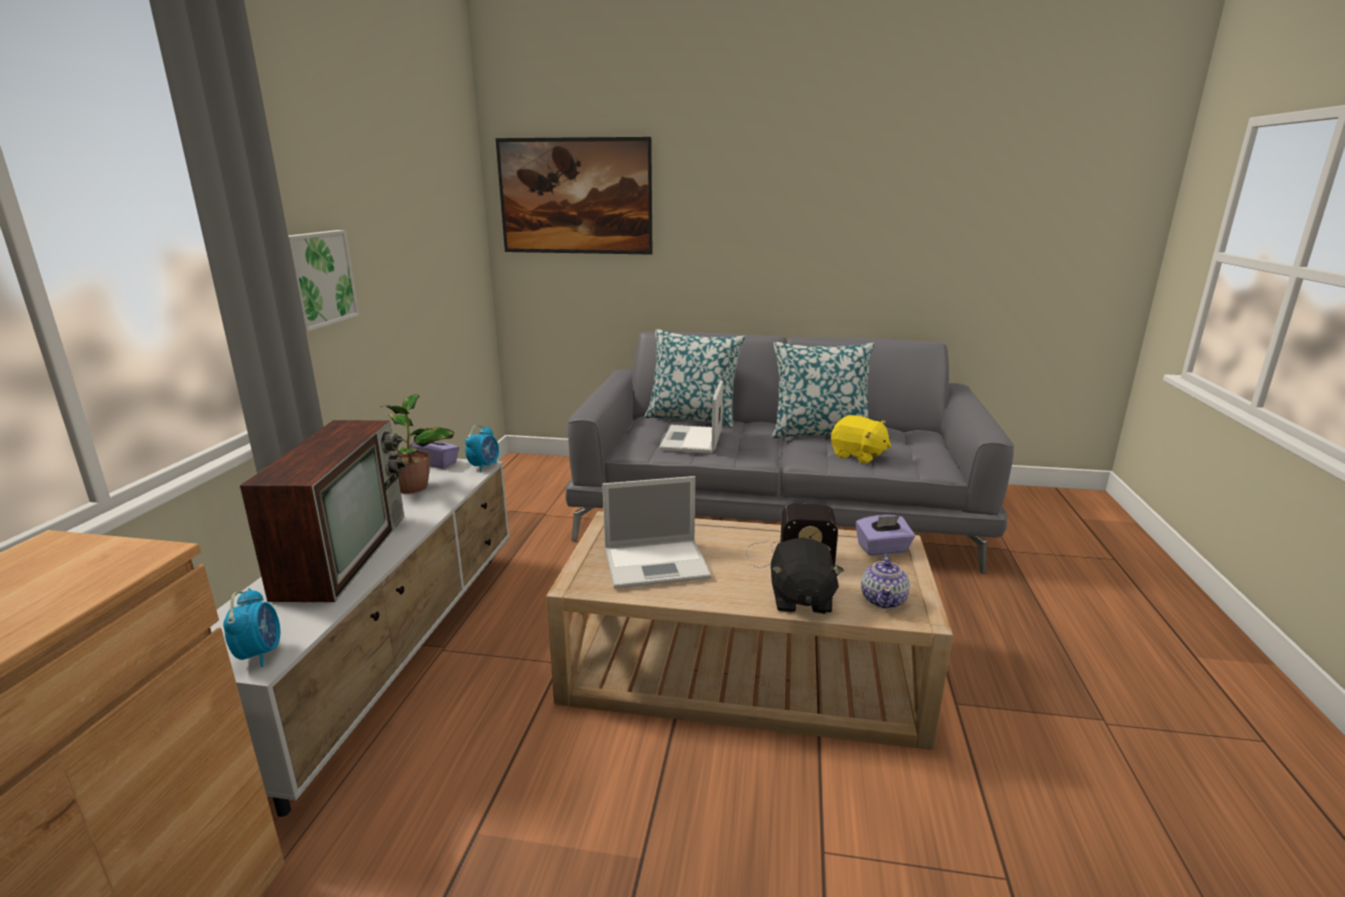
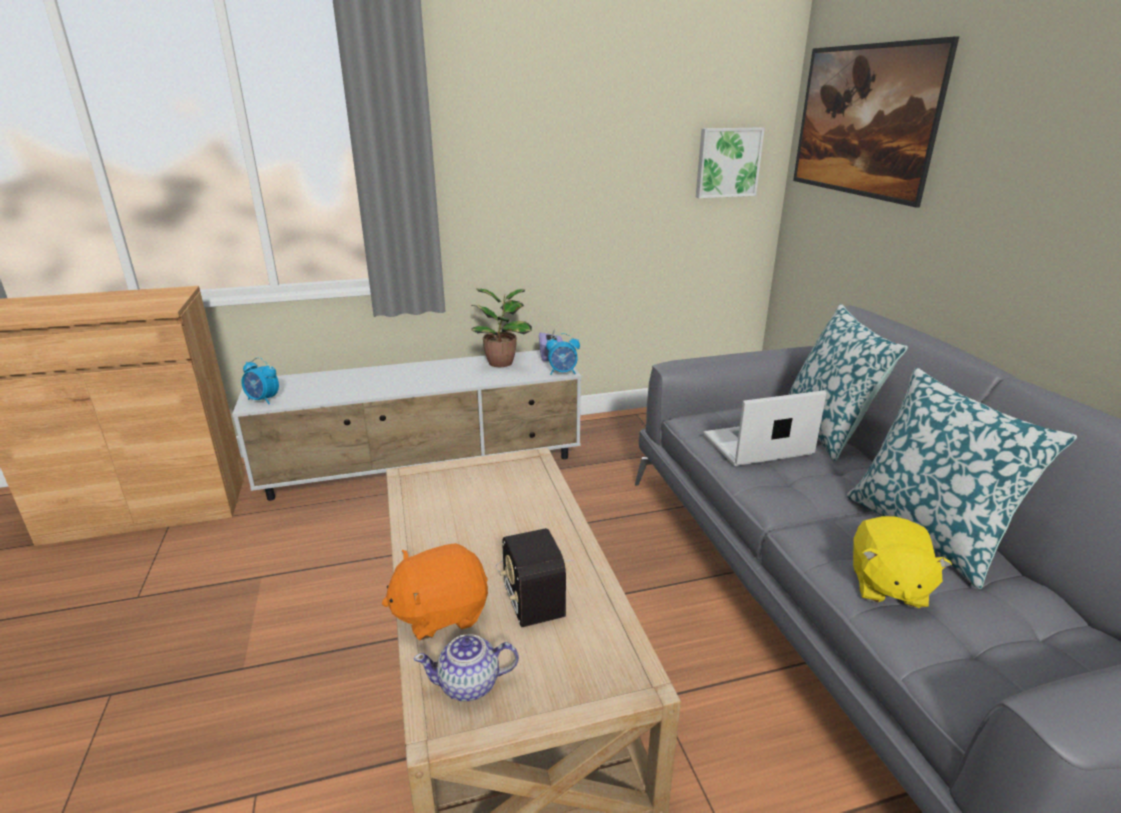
camera: 65 degrees right, 5 degrees up
alarm clock [223,588,280,667] -> alarm clock turned 60 degrees clockwise [242,357,279,404]
television [240,420,406,602] -> none
picture [288,230,359,332] -> picture moved to [696,128,765,198]
laptop [602,476,712,589] -> none
black plush toy [771,538,844,614] -> orange plush toy [381,543,488,640]
purple tissue box [855,515,915,556] -> none

